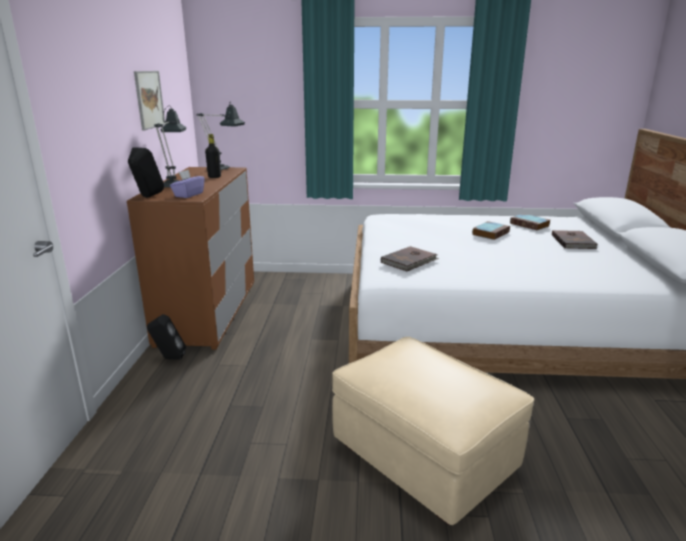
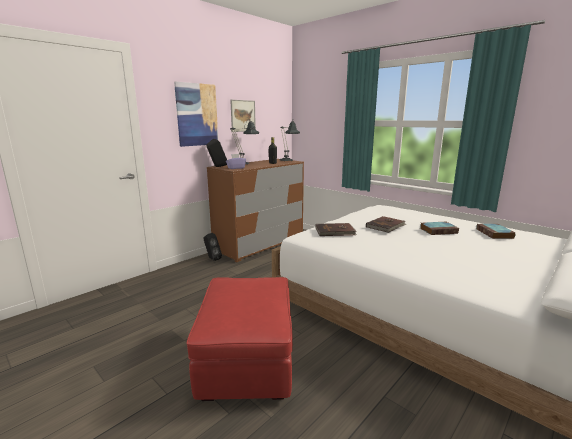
camera: 40 degrees right, 5 degrees down
beige ottoman [332,337,534,525] -> red ottoman [186,277,293,401]
brown book [552,230,598,249] -> brown book moved to [366,216,406,233]
none -> picture [174,81,218,147]

